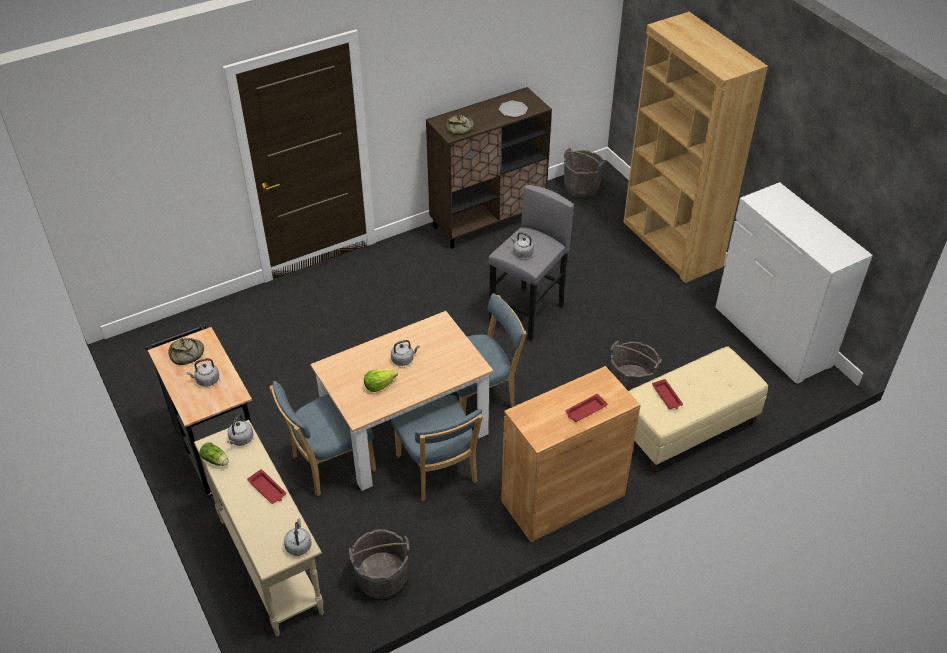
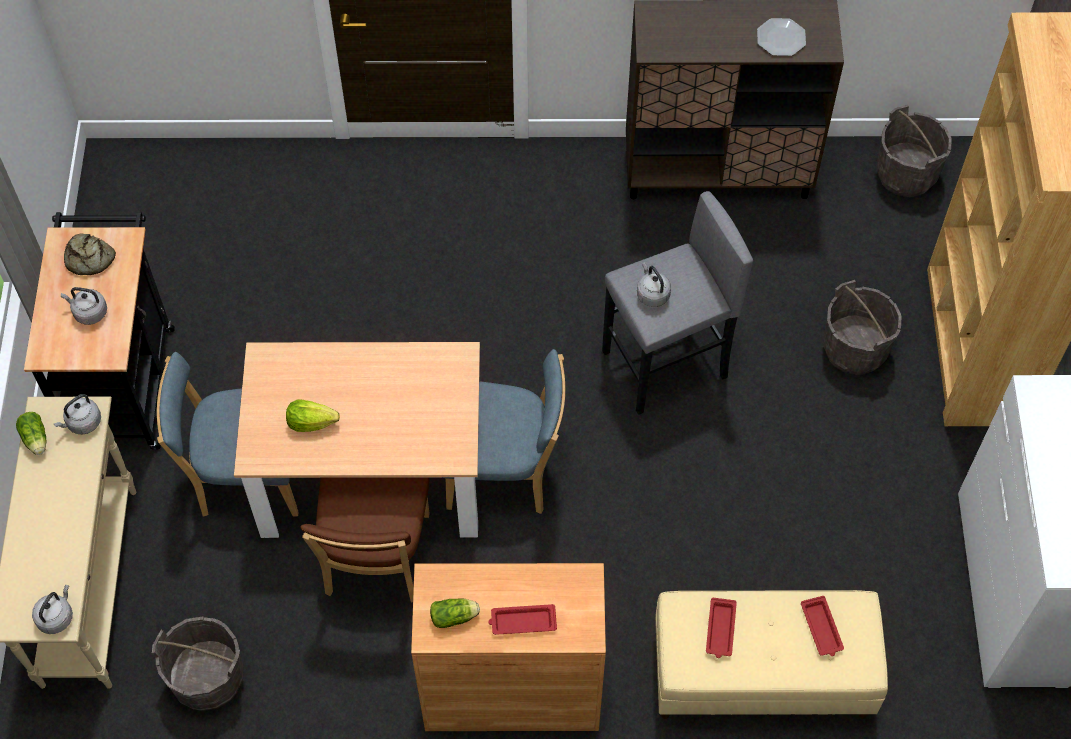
camera: 30 degrees right, 15 degrees up
red tray [247,469,286,504] -> red tray moved to [801,596,844,656]
grey kettle [391,340,419,366] -> none
blue chair [391,395,483,501] -> brown chair [300,477,430,602]
bread [445,115,474,135] -> none
grey bucket [610,340,662,391] -> grey bucket moved to [823,280,902,375]
none -> lettuce [430,598,480,628]

